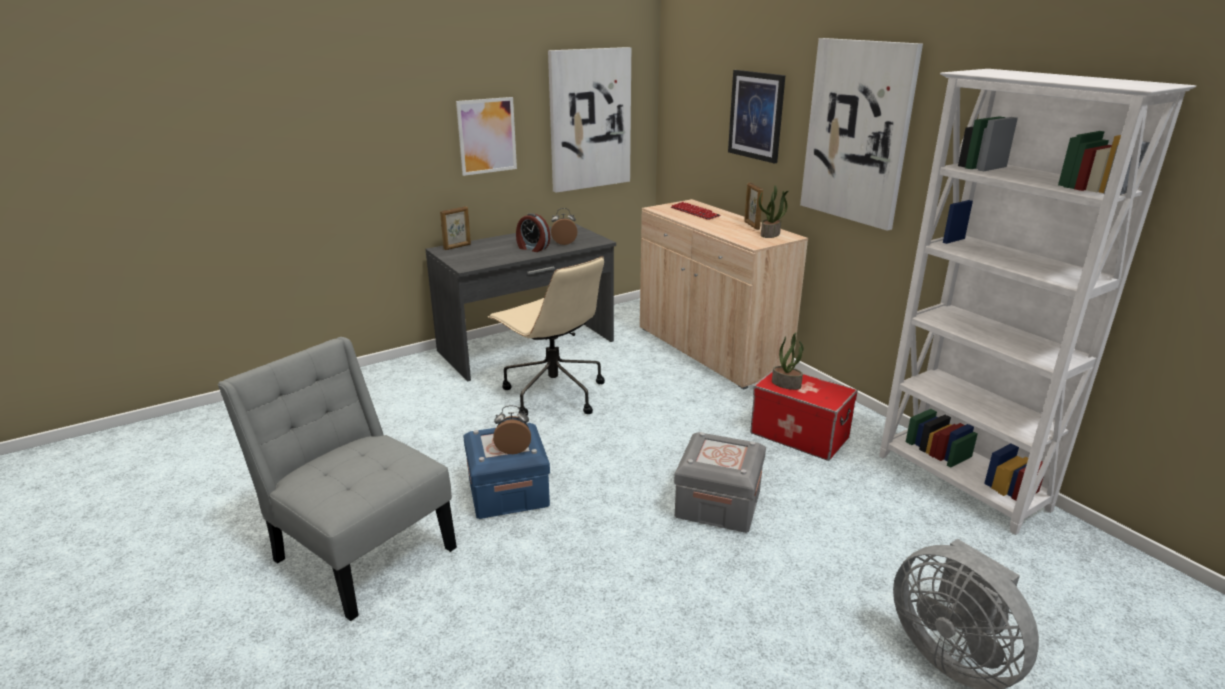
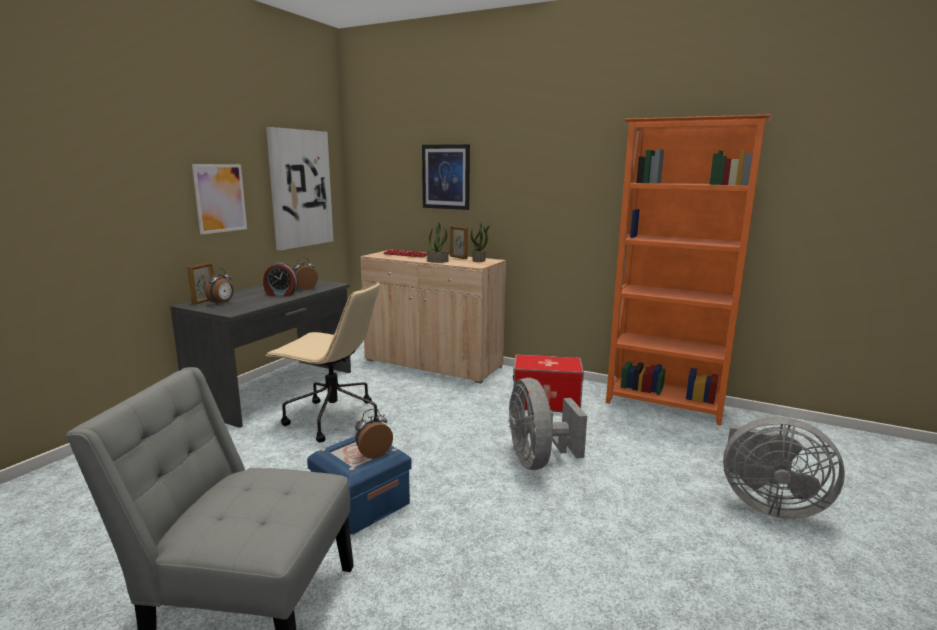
camera: 30 degrees left, 10 degrees down
grey storage box [674,432,766,533] -> grey fan [508,378,587,470]
potted plant [772,332,804,390] -> potted plant moved to [427,223,448,263]
picture [800,38,923,231] -> none
white bookcase [879,69,1196,535] -> orange bookcase [606,114,772,426]
none -> alarm clock [205,268,234,305]

